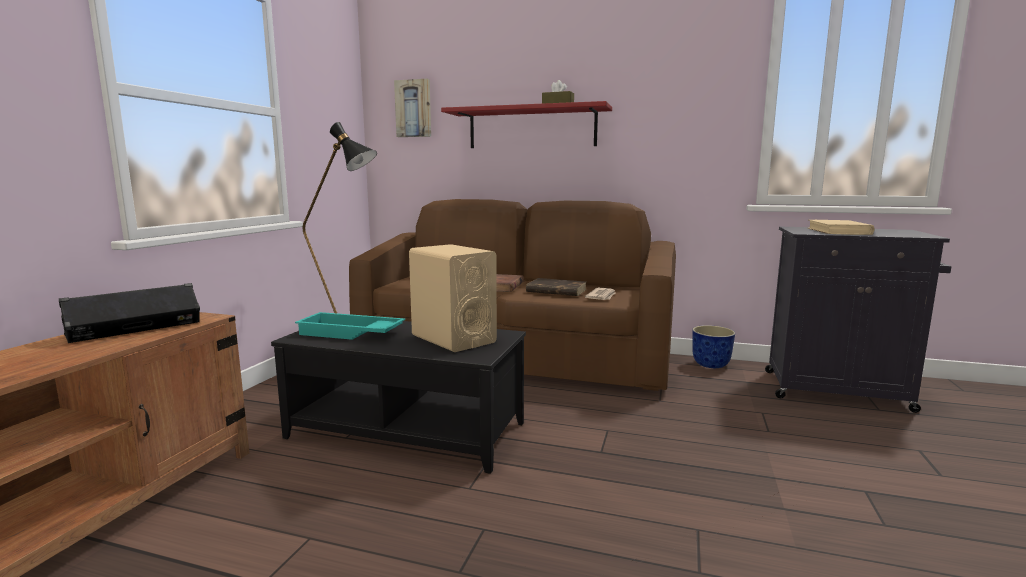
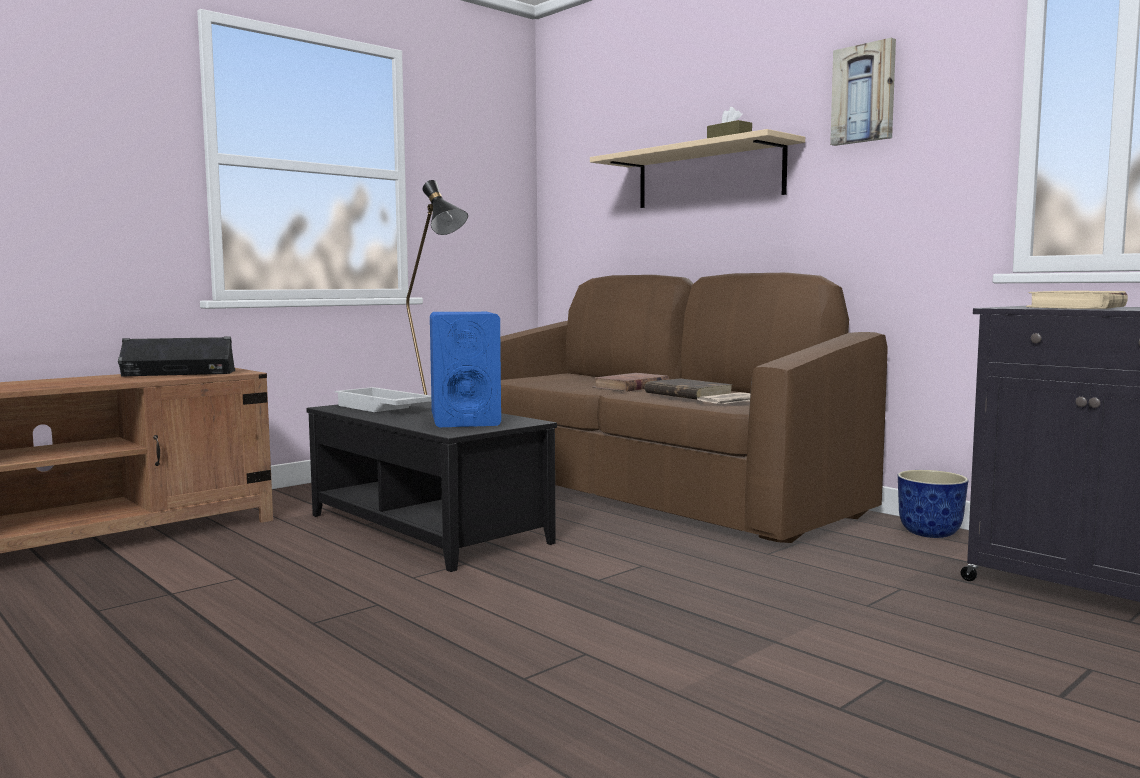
camera: 30 degrees right, 5 degrees down
turquoise tray [295,312,405,340] -> white tray [335,387,431,412]
picture [394,79,431,137] -> picture moved to [830,38,896,146]
beige speaker [409,244,497,352] -> blue speaker [430,312,501,427]
red shelf [441,101,612,148] -> beige shelf [590,129,805,208]

